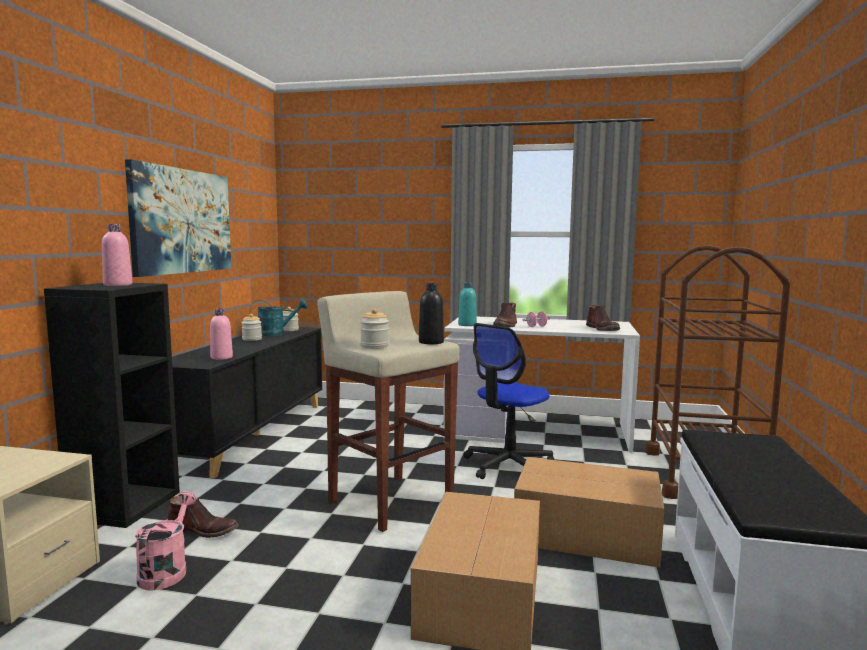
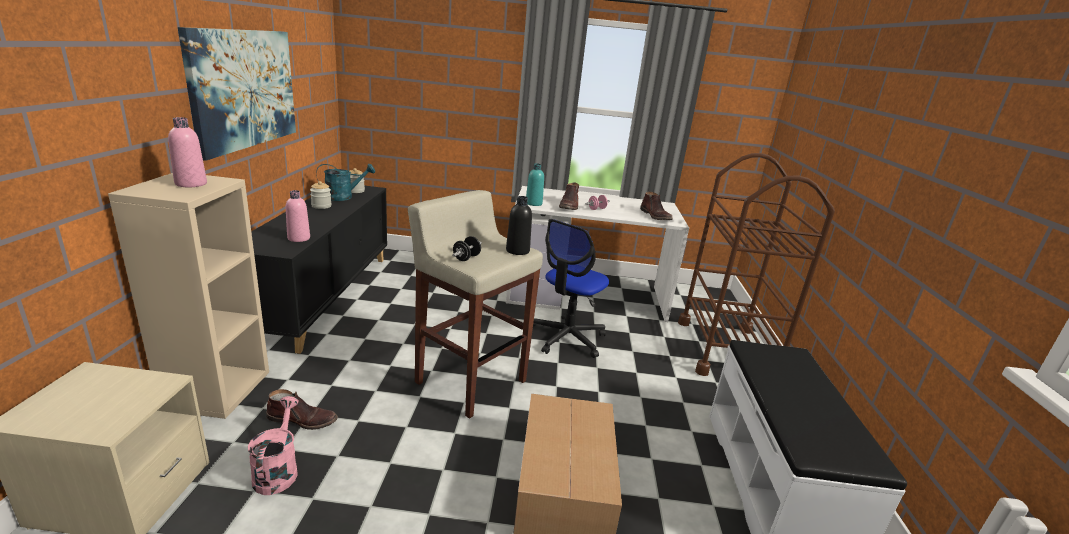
camera: 10 degrees left, 15 degrees up
black bookcase [44,283,180,528] -> beige bookcase [108,173,269,419]
jar [360,308,389,349] -> black dumbbell [452,236,482,261]
cardboard box [514,457,665,568] -> none

